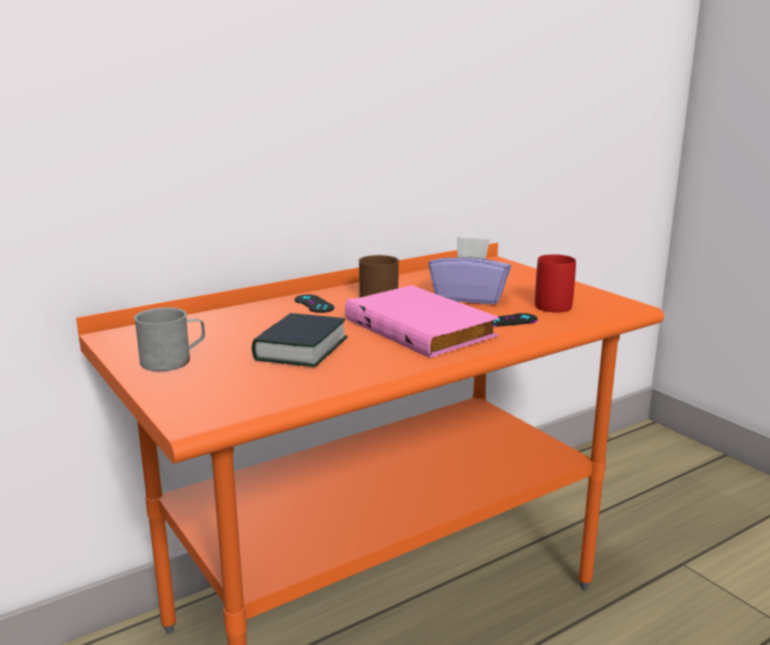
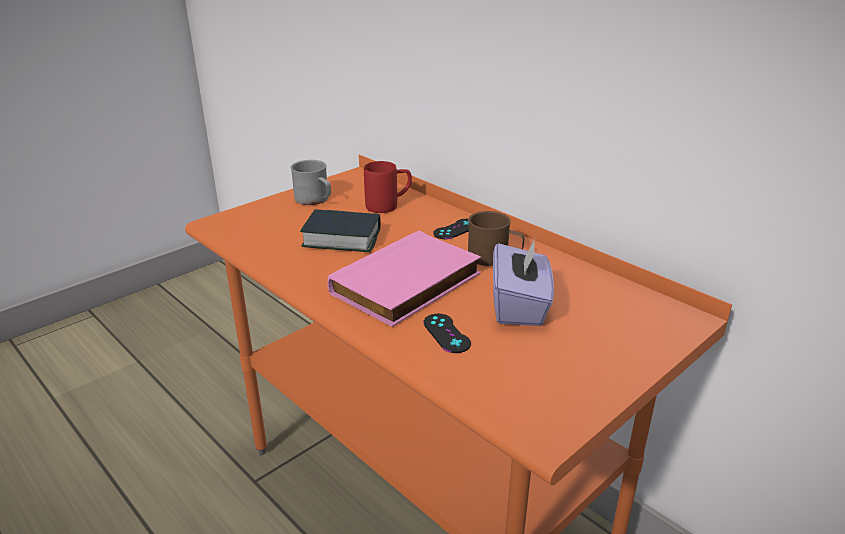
camera: 80 degrees right, 10 degrees up
red mug [535,254,576,312] -> red mug moved to [364,161,412,213]

